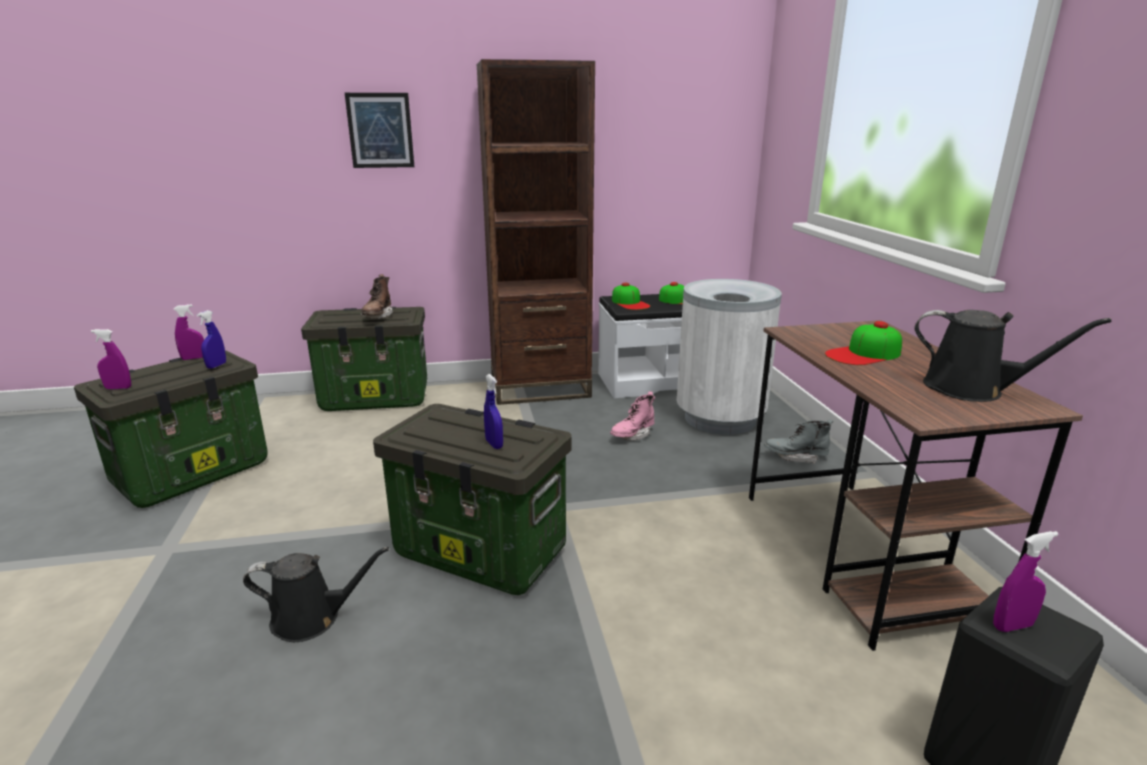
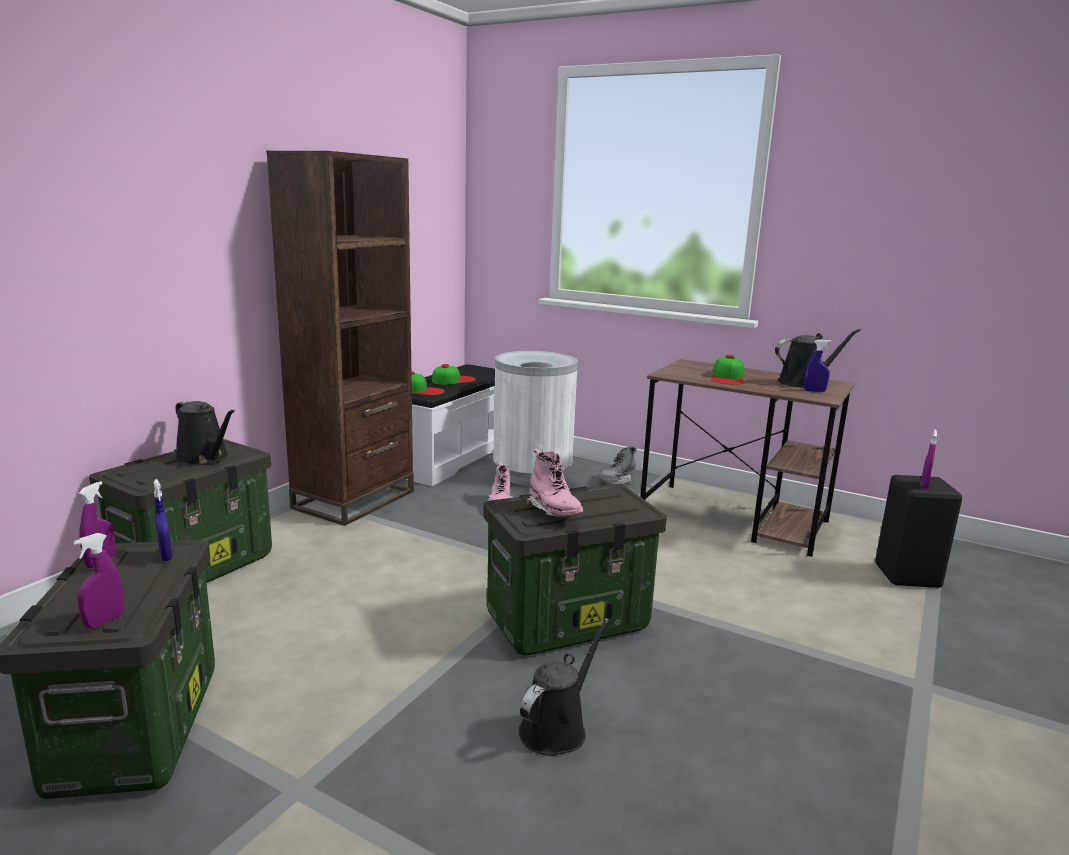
camera: 50 degrees left, 5 degrees down
picture [345,93,414,168] -> none
brown boot [360,274,393,319] -> black watering can [175,401,235,465]
blue spray bottle [484,374,503,449] -> blue spray bottle moved to [804,339,832,392]
none -> pink boot [527,448,583,518]

